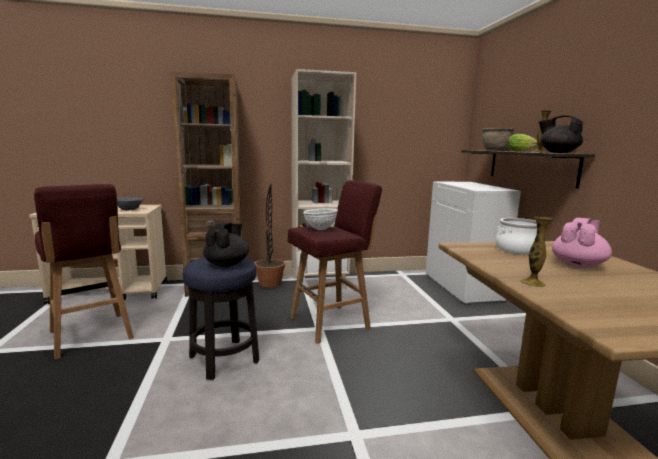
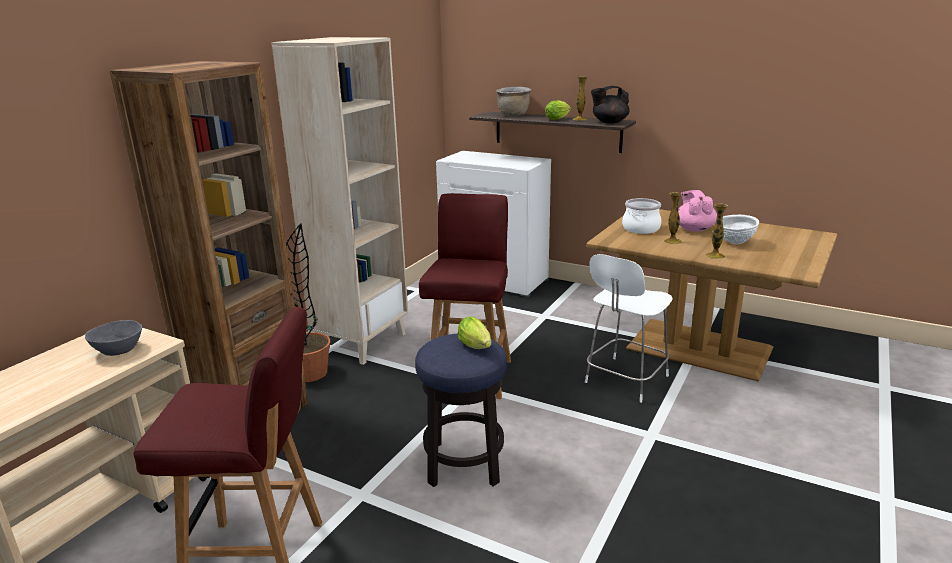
camera: 50 degrees left, 10 degrees up
black teapot [203,223,249,267] -> lettuce [458,317,491,349]
white bowl [303,208,338,230] -> white bowl moved to [723,215,759,244]
none -> white chair [585,254,673,403]
none -> vase [664,192,682,244]

